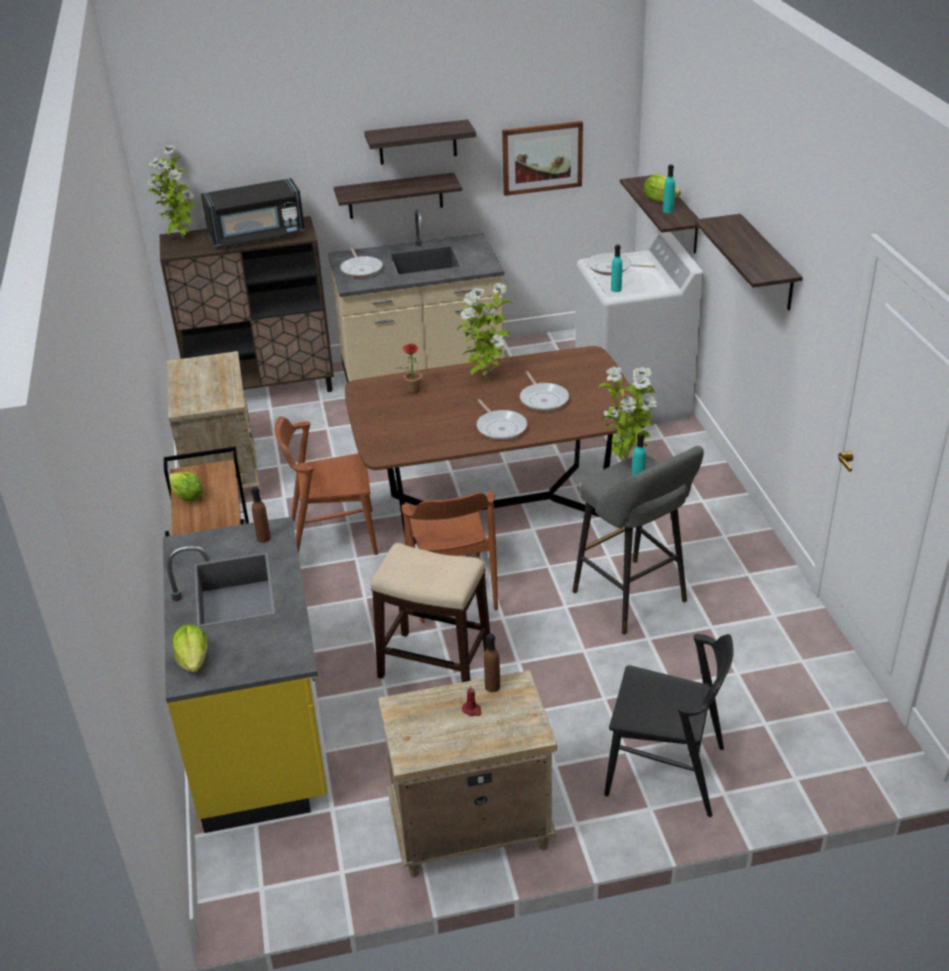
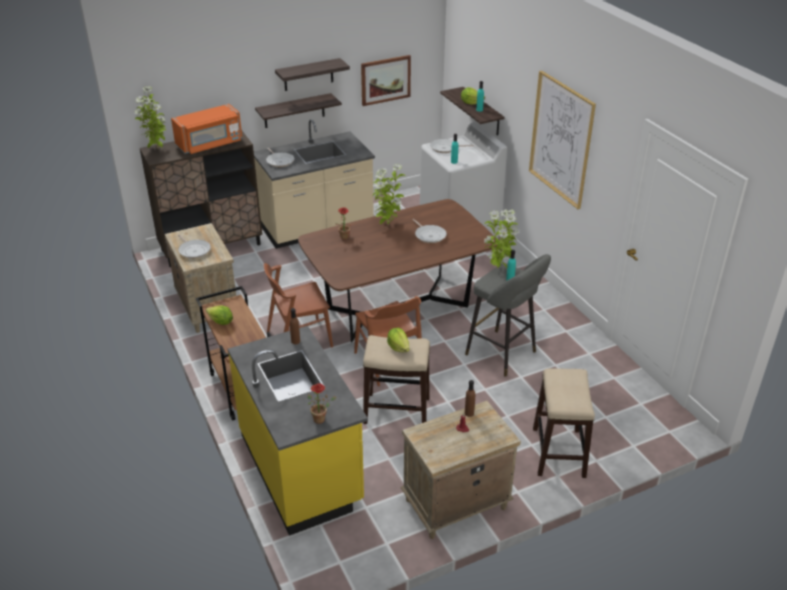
camera: 15 degrees left, 0 degrees up
lettuce [172,624,208,673] -> lettuce moved to [387,328,410,352]
black microwave [201,178,305,248] -> orange microwave [171,104,242,154]
frying pan [476,399,527,440] -> frying pan moved to [178,235,211,259]
black chair [604,634,734,817] -> stool [533,368,595,478]
shelf [695,214,803,310] -> picture [529,71,596,209]
none -> potted plant [308,383,337,424]

